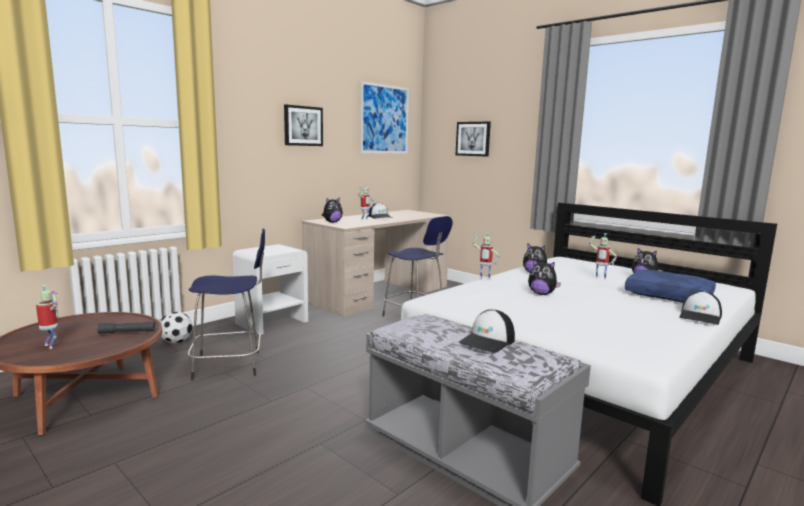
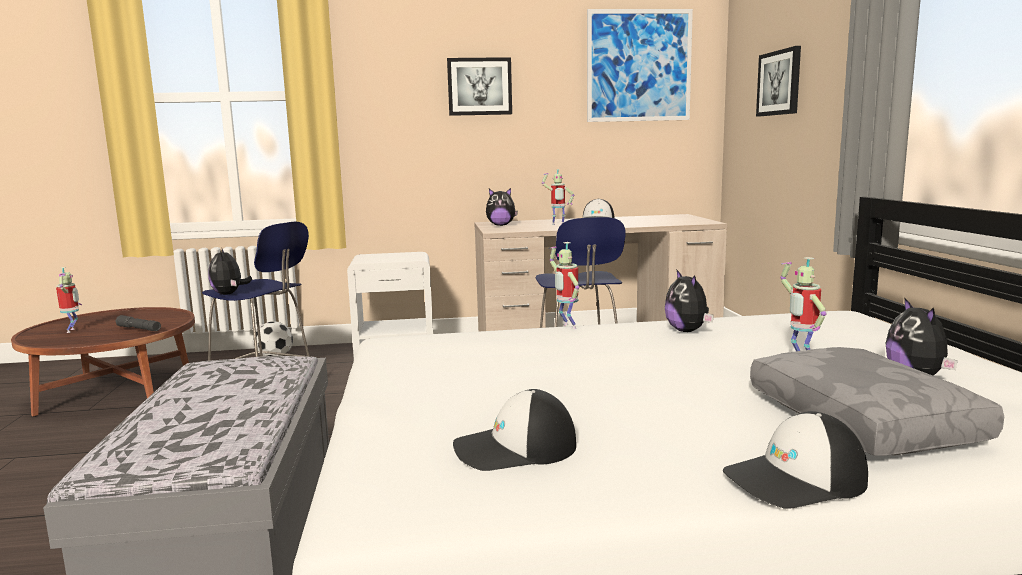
camera: 40 degrees right, 0 degrees up
cap [459,309,515,353] -> cap moved to [453,389,576,471]
plush toy [528,259,561,295] -> plush toy moved to [208,247,252,295]
blue pillow [625,269,716,303] -> grey pillow [750,347,1004,456]

